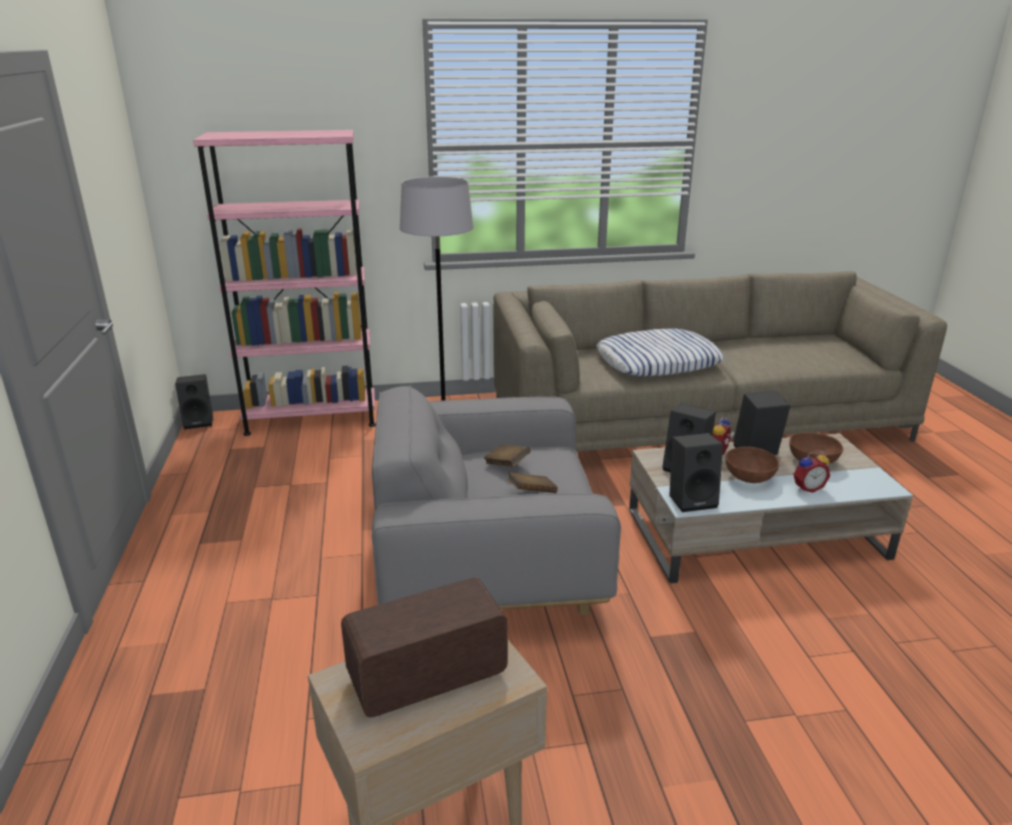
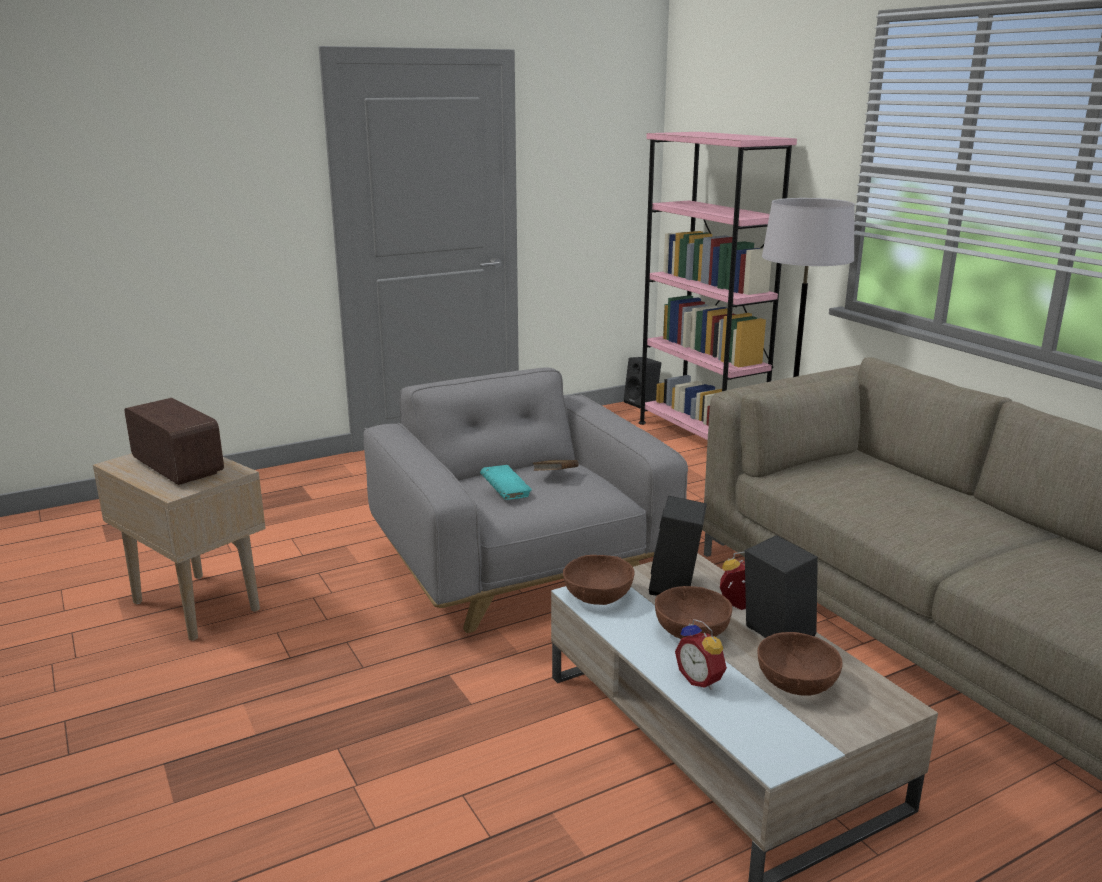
camera: 70 degrees right, 5 degrees down
brown book [507,472,558,493] -> turquoise book [480,465,532,500]
pillow [597,328,724,377] -> none
black speaker [669,433,723,512] -> brown bowl [563,555,635,605]

